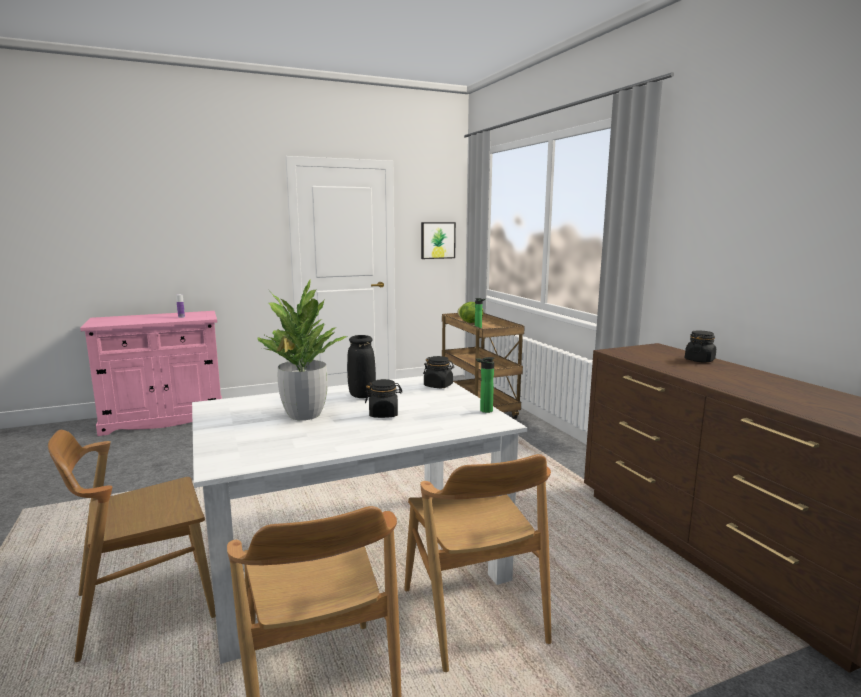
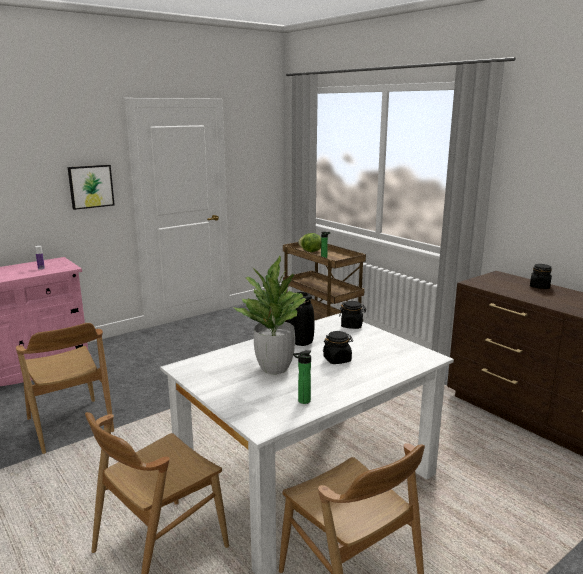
camera: 15 degrees left, 5 degrees up
brown chair [404,454,552,672] -> brown chair moved to [16,323,114,454]
picture [421,222,456,259] -> picture moved to [68,165,115,210]
bottle [476,357,494,413] -> bottle moved to [293,350,311,404]

